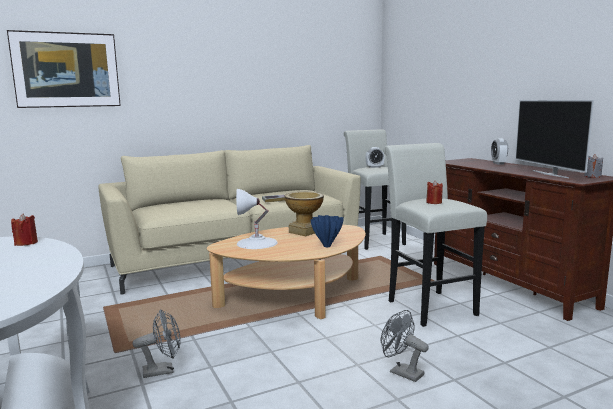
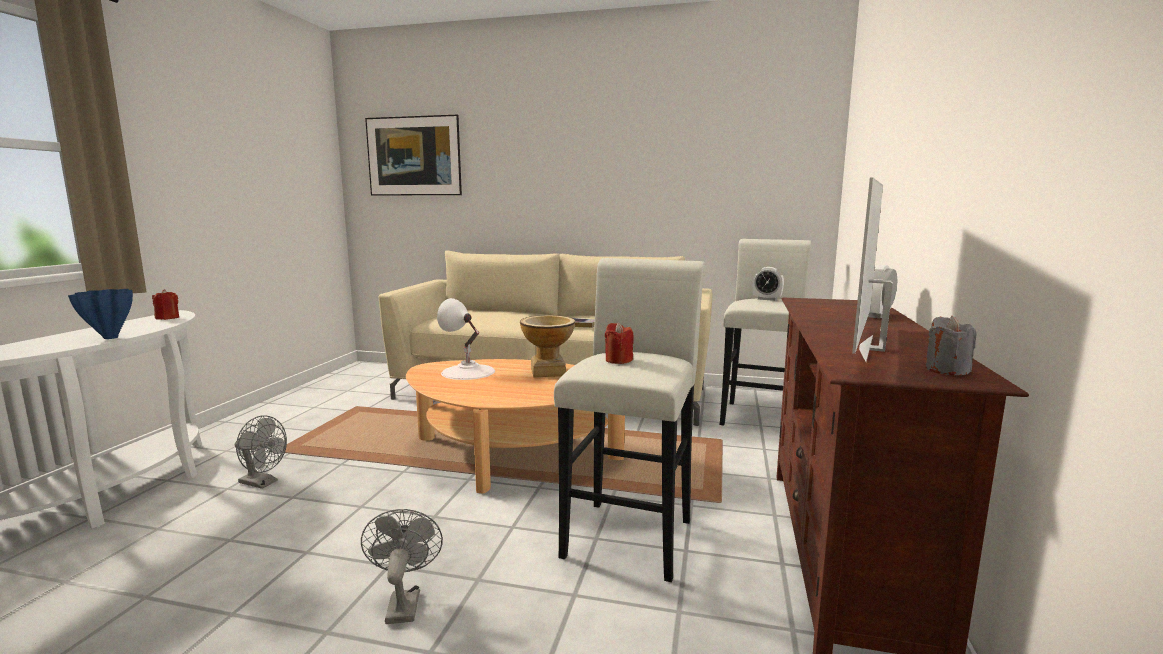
camera: 40 degrees right, 0 degrees up
blue vase [311,215,344,247] -> blue vase moved to [68,289,133,339]

